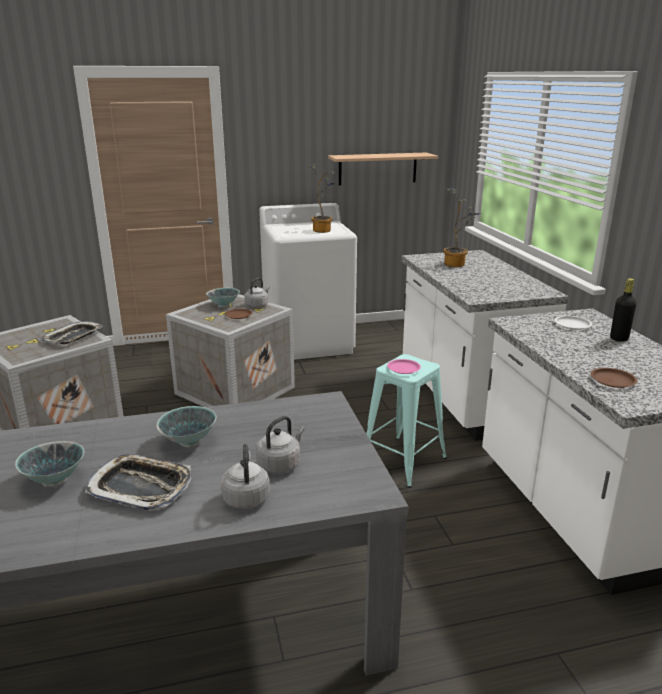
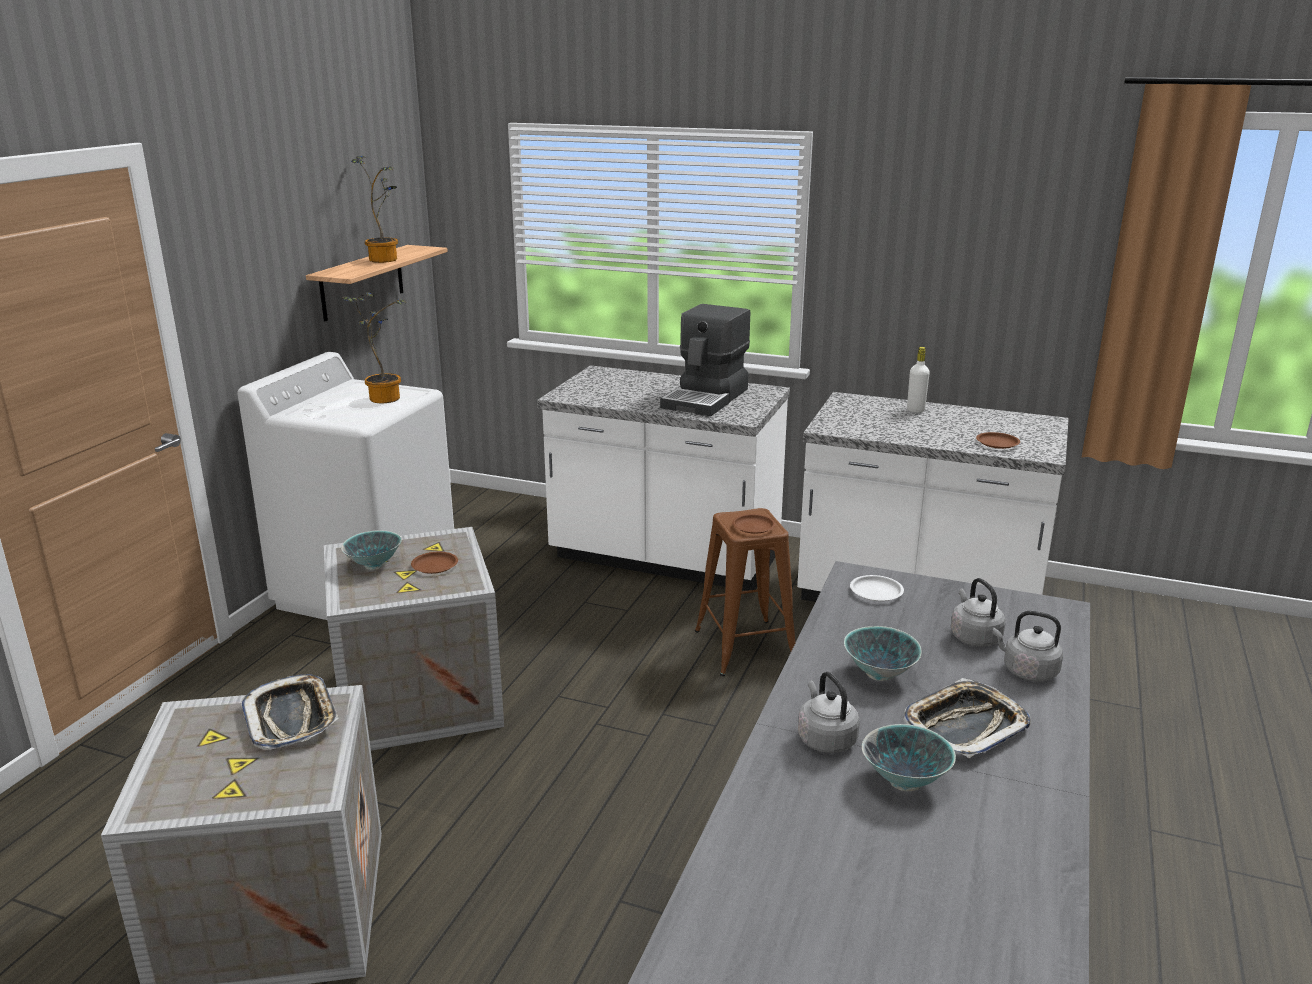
camera: 55 degrees left, 0 degrees up
grey kettle [244,278,270,308] -> grey kettle moved to [798,672,860,753]
turquoise stool [366,354,447,488] -> brown stool [695,508,796,676]
pink plate [387,359,421,374] -> brown plate [732,514,776,534]
potted plant [443,188,481,267] -> potted plant moved to [351,155,398,263]
white plate [554,316,592,330] -> white plate moved to [850,575,904,601]
black bottle [610,278,637,342] -> white bottle [907,347,930,413]
none -> coffee machine [660,304,750,416]

